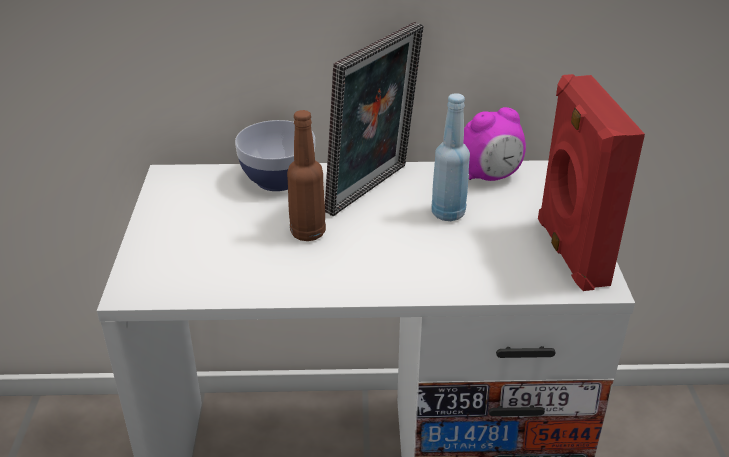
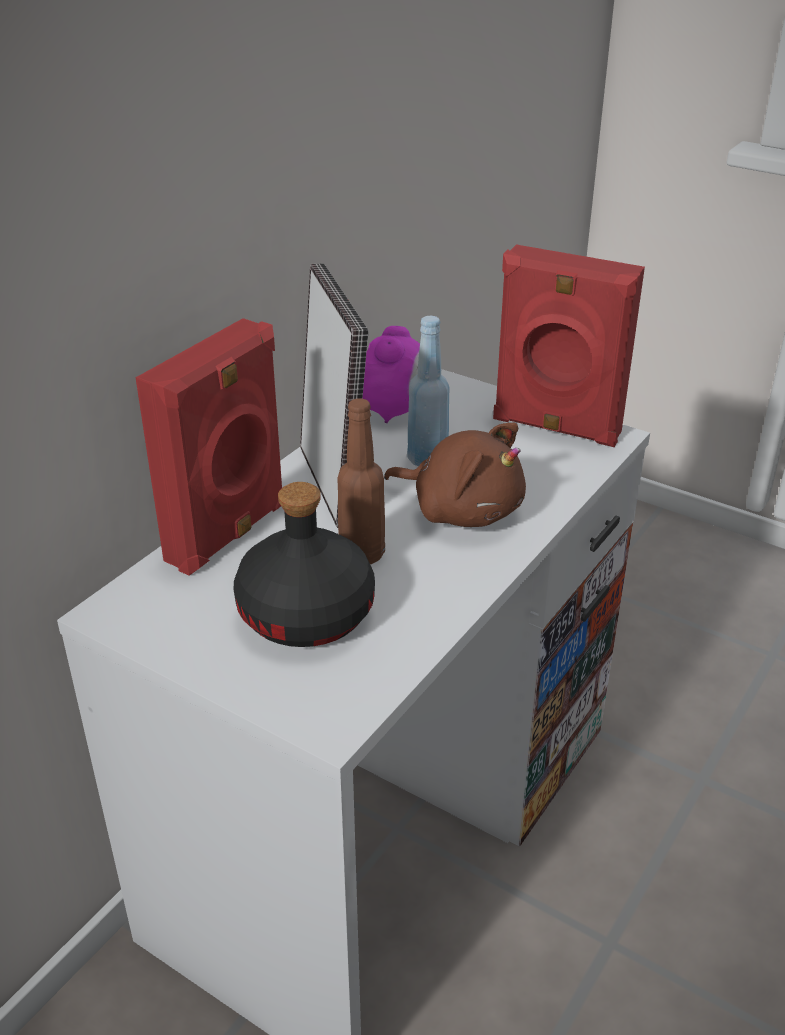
camera: 55 degrees left, 0 degrees up
bowl [235,120,315,191] -> red speaker [135,318,282,576]
none -> black bottle [233,482,375,647]
none -> brown plush toy [384,422,526,527]

